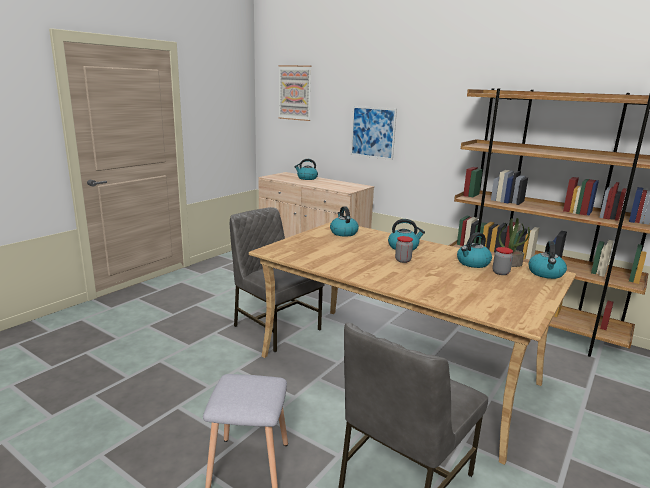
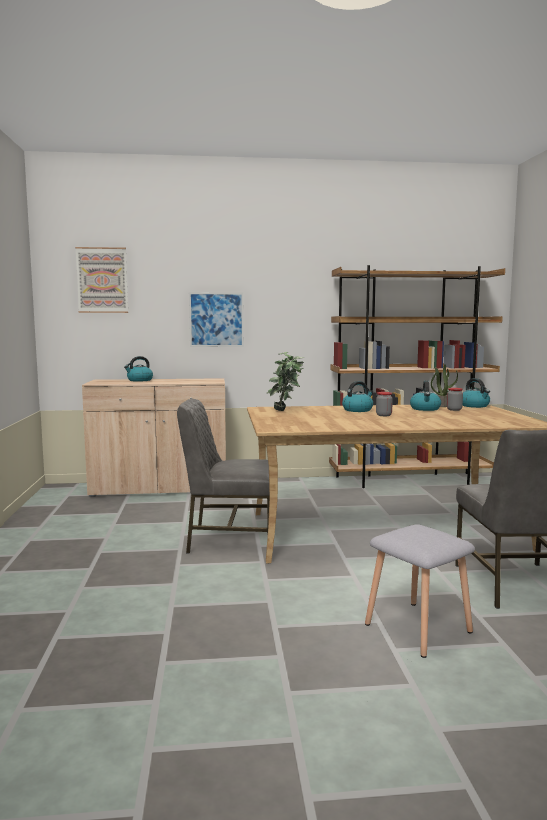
camera: 40 degrees left, 10 degrees down
kettle [330,206,359,237] -> potted plant [267,352,304,411]

